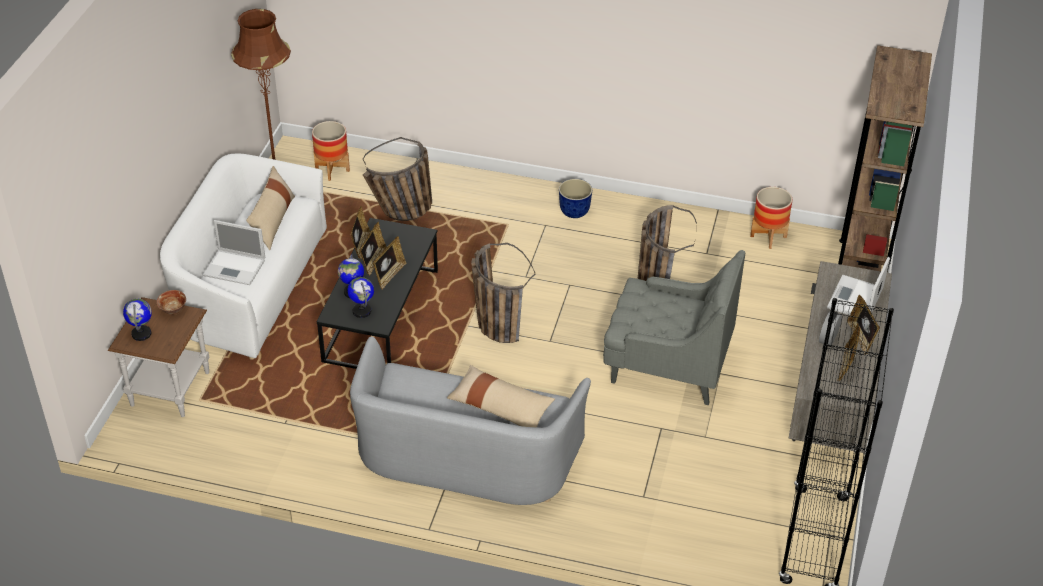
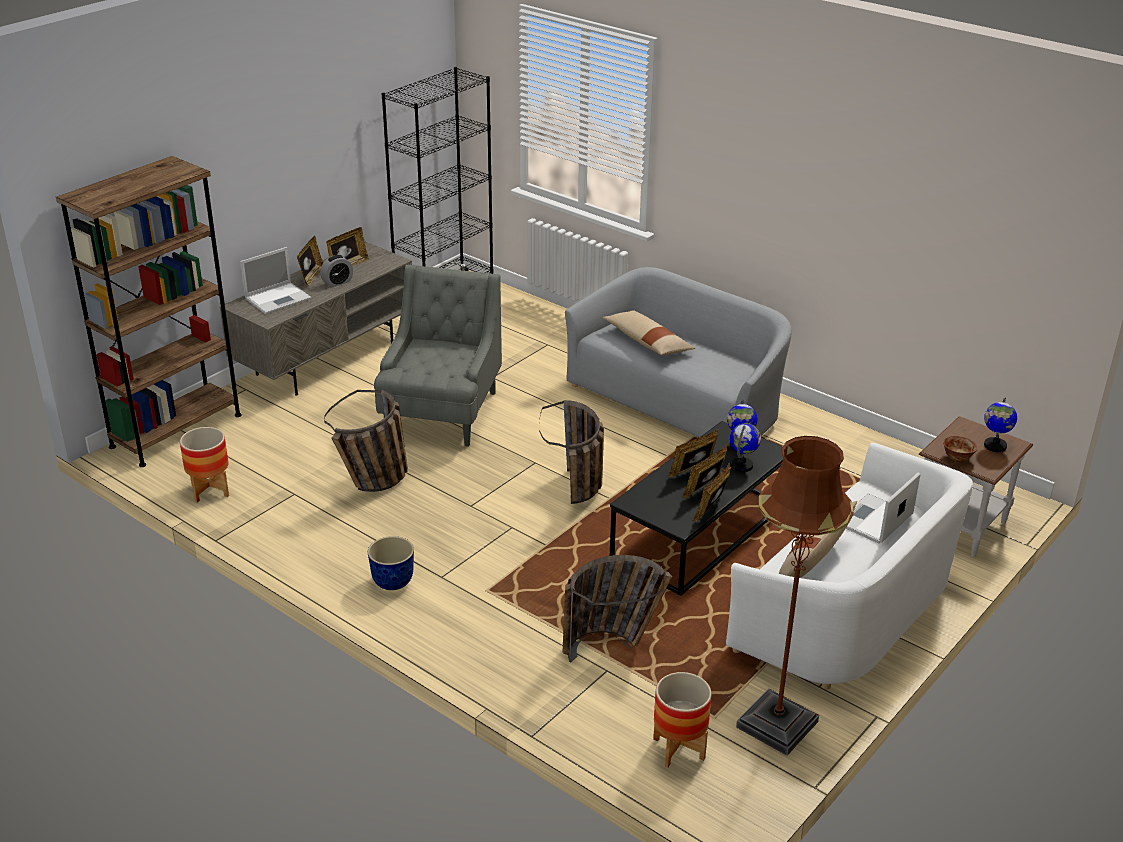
camera: 155 degrees left, 10 degrees down
laptop [203,220,265,285] -> laptop turned 90 degrees counterclockwise [846,472,921,544]
grey armchair [603,250,745,405] -> grey armchair turned 60 degrees clockwise [374,265,502,447]

